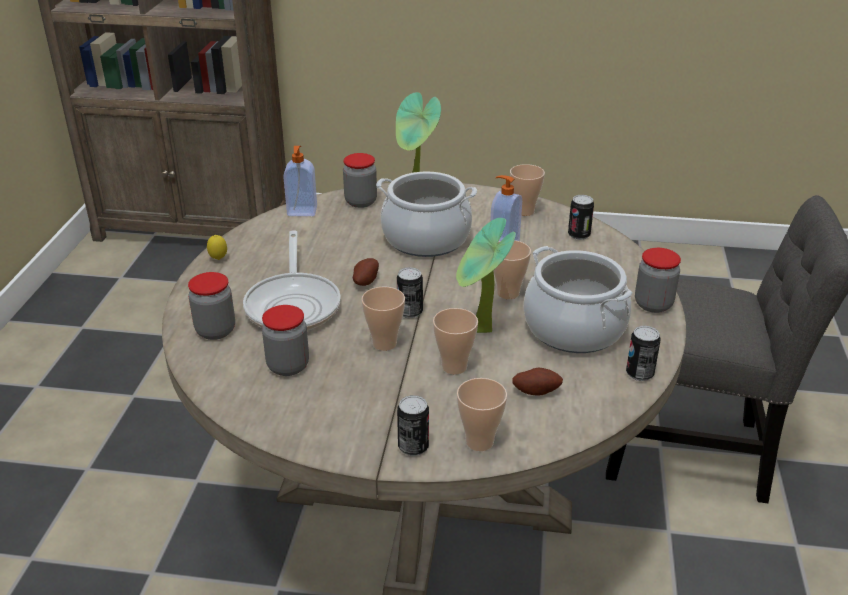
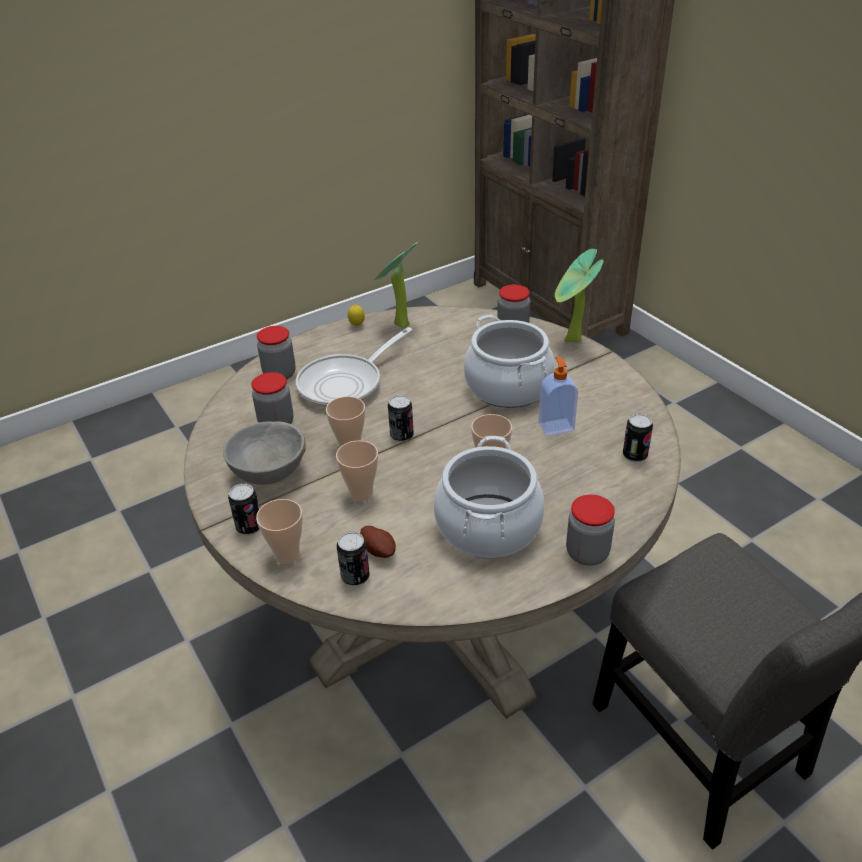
camera: 50 degrees right, 5 degrees up
soap dispenser [283,146,317,216] -> none
potato [353,258,379,286] -> none
potted plant [456,218,516,333] -> potted plant moved to [375,242,418,328]
cup [510,164,545,216] -> none
can [626,326,661,381] -> can moved to [337,531,369,586]
none -> grey bowl [223,421,306,485]

